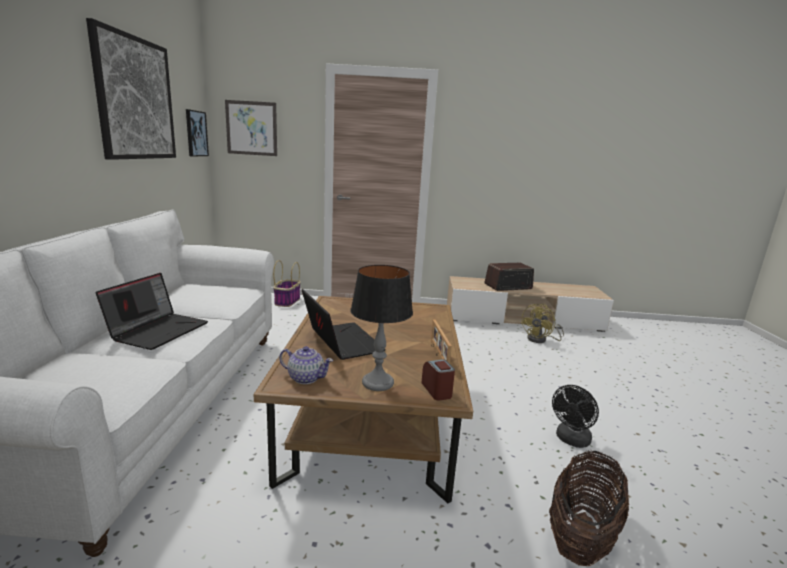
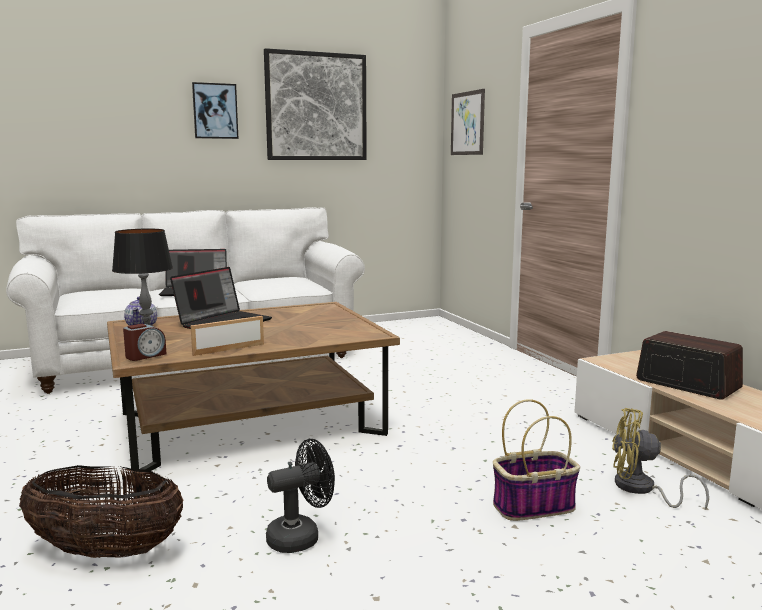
camera: 65 degrees right, 5 degrees down
picture [186,109,209,156] -> picture moved to [192,82,238,139]
basket [273,260,301,307] -> basket moved to [493,399,580,521]
black fan [552,385,599,448] -> black fan turned 135 degrees clockwise [266,439,335,553]

